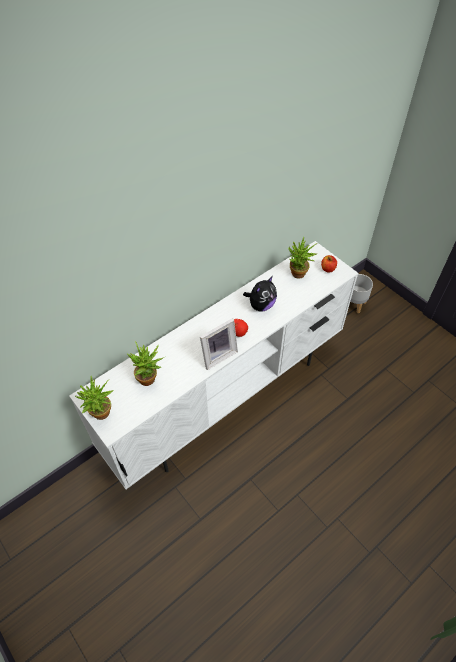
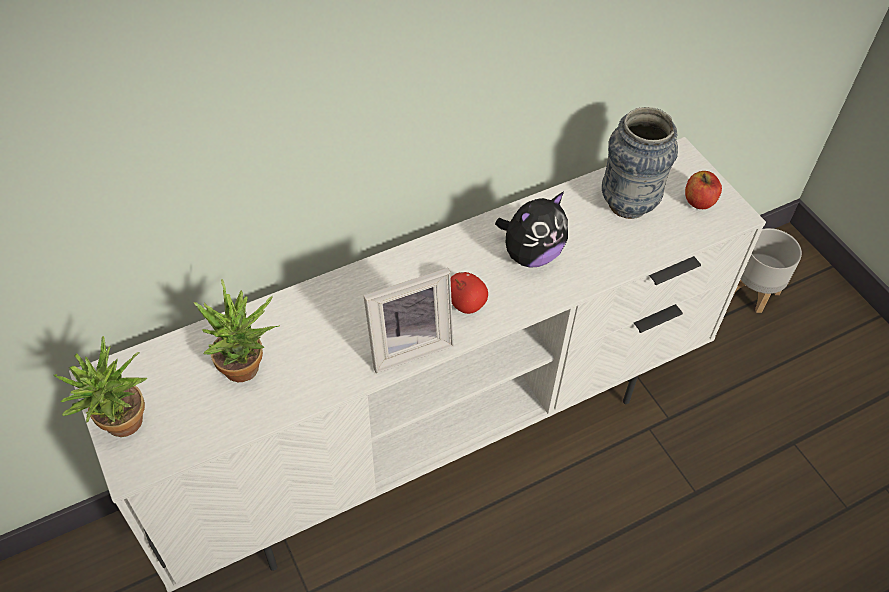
camera: 10 degrees right, 0 degrees up
potted plant [288,237,317,279] -> vase [602,107,678,219]

